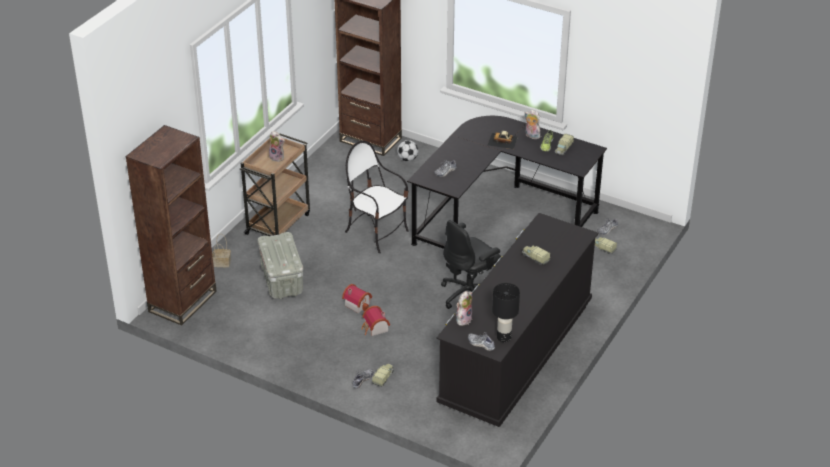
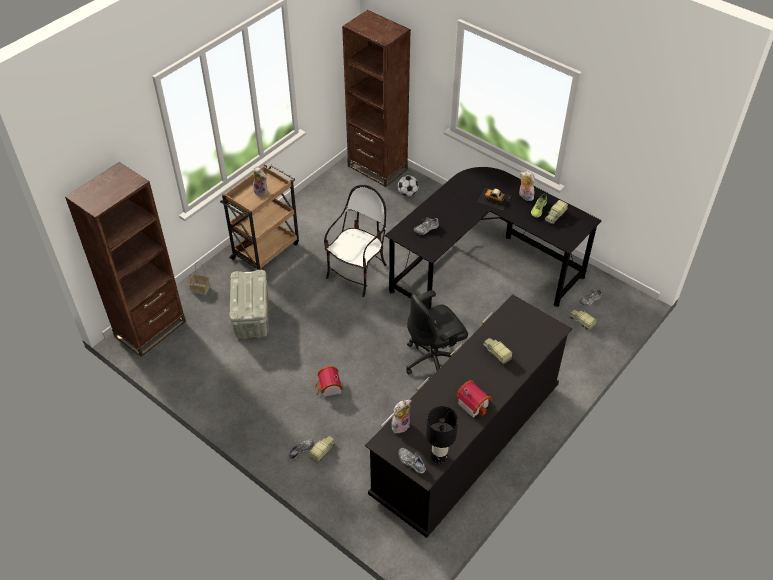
camera: 10 degrees right, 10 degrees up
toy house [342,284,372,313] -> toy house moved to [456,380,492,418]
chair [345,141,409,253] -> chair turned 75 degrees clockwise [324,185,387,297]

